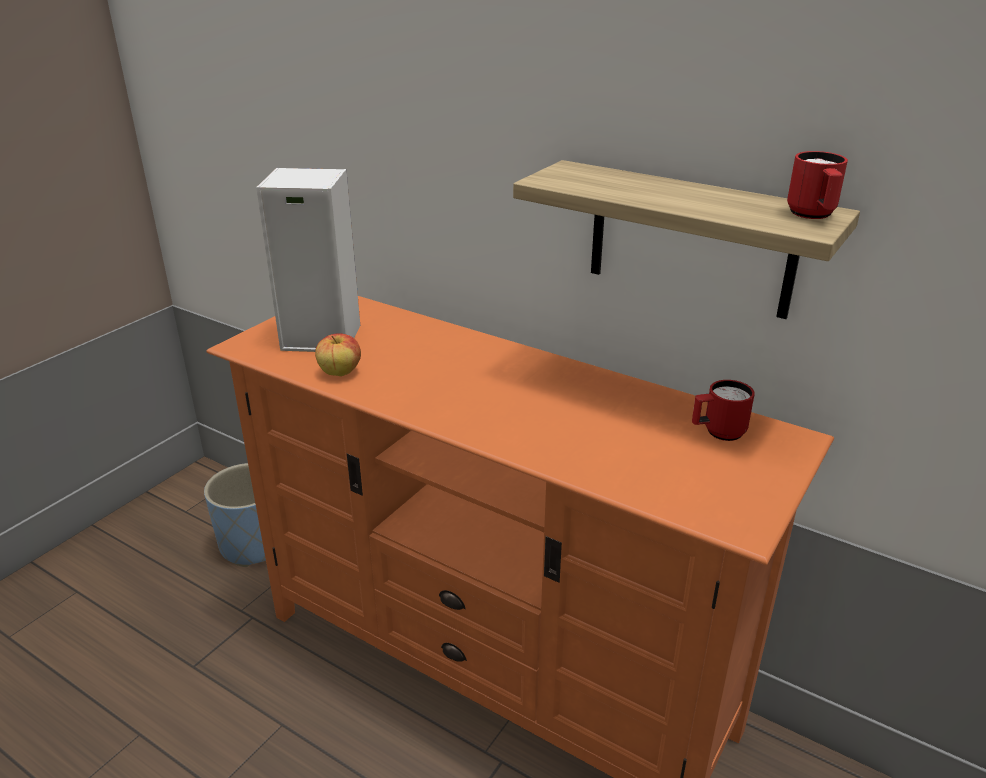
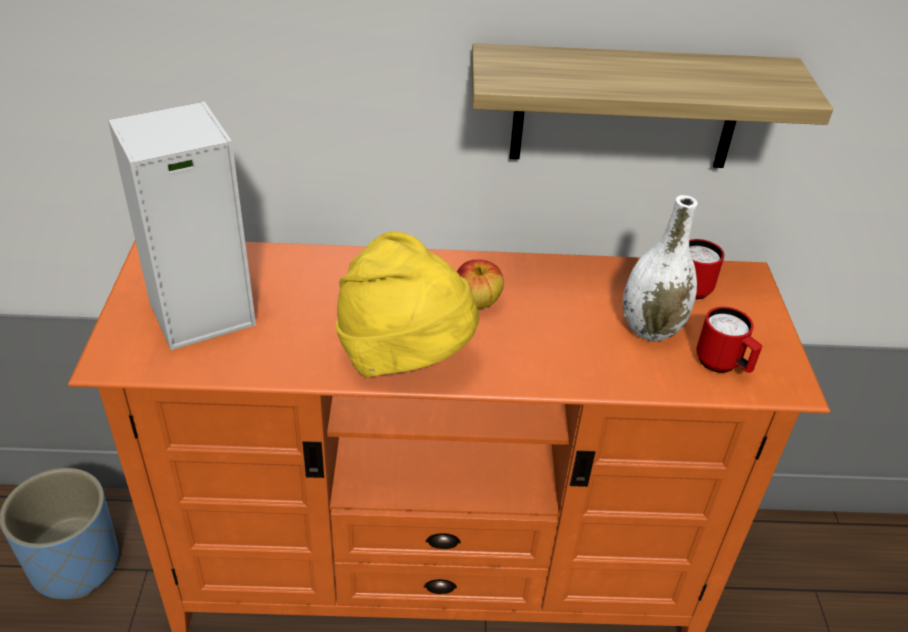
camera: 35 degrees left, 10 degrees up
apple [315,333,361,376] -> apple moved to [457,260,504,309]
red mug [787,151,848,219] -> red mug moved to [696,307,762,373]
none -> yellow hat [336,231,479,377]
none -> white vase [623,195,698,341]

